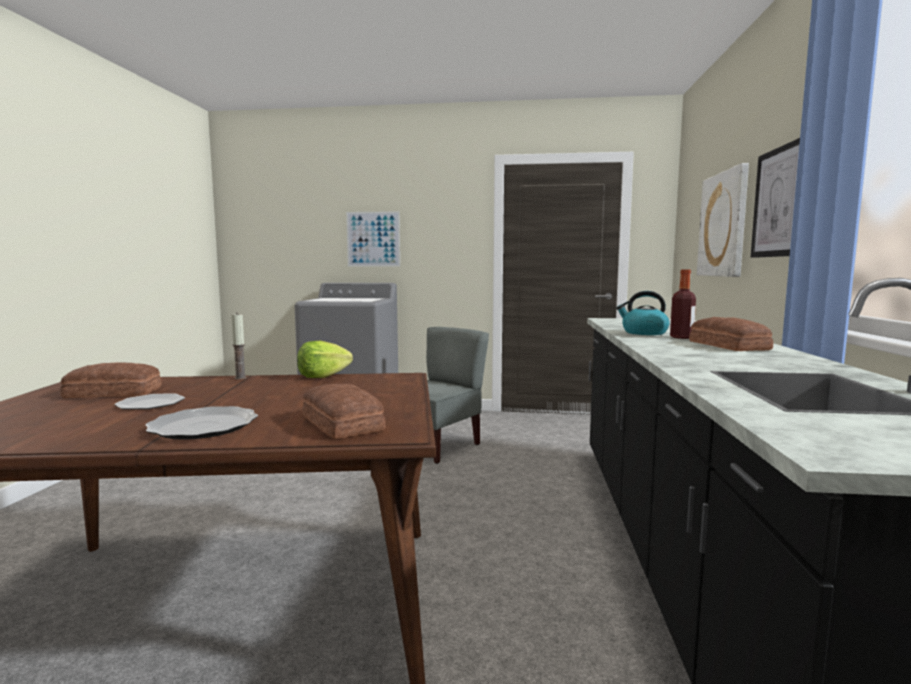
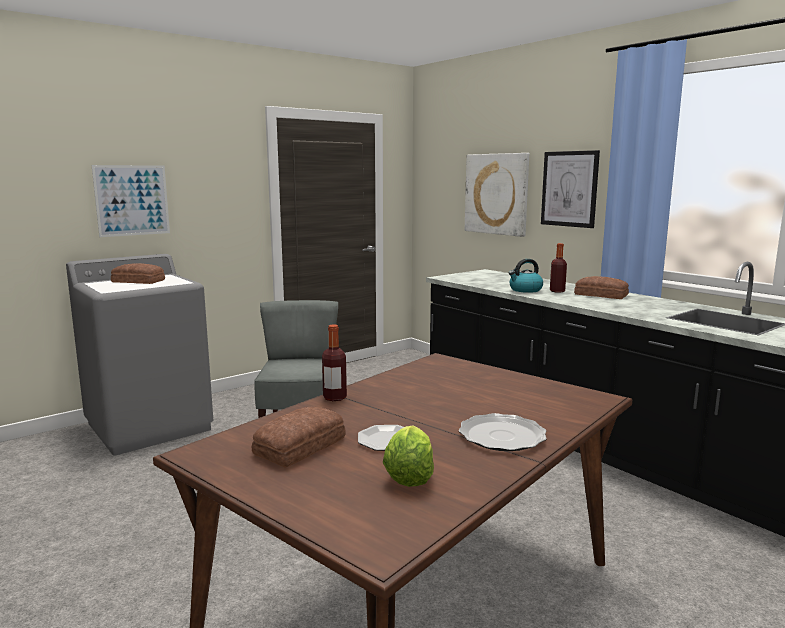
camera: 45 degrees left, 5 degrees up
candle [231,314,247,379] -> bottle [322,324,347,401]
lettuce [297,341,353,378] -> lettuce moved to [383,425,434,487]
bread [302,384,386,439] -> bread moved to [111,263,165,284]

